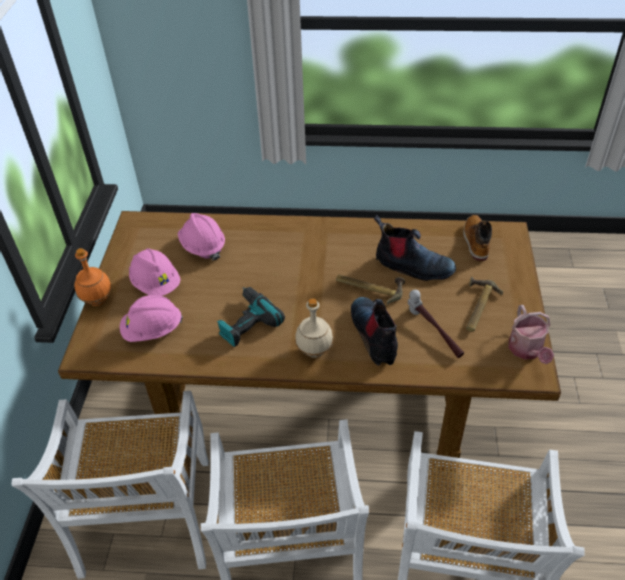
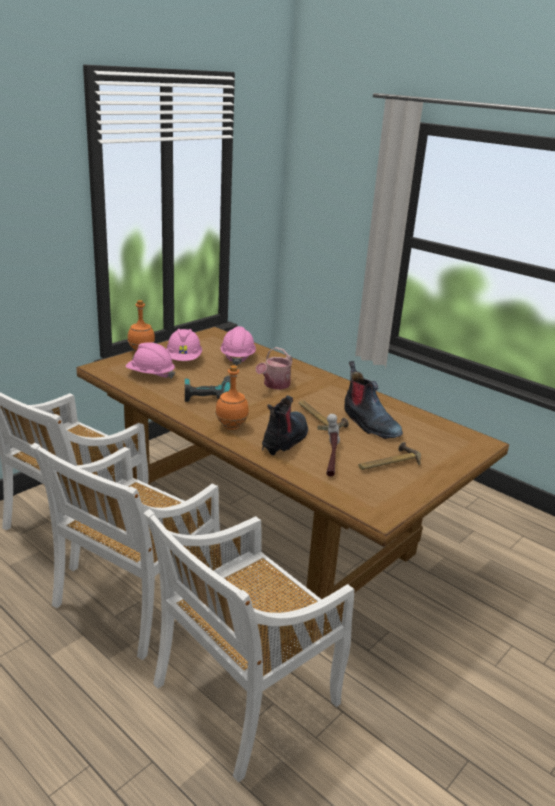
camera: 35 degrees right, 20 degrees down
beige bottle [295,298,333,358] -> orange bottle [215,365,249,430]
boot [463,215,492,261] -> none
watering can [508,305,554,364] -> watering can moved to [256,347,292,389]

